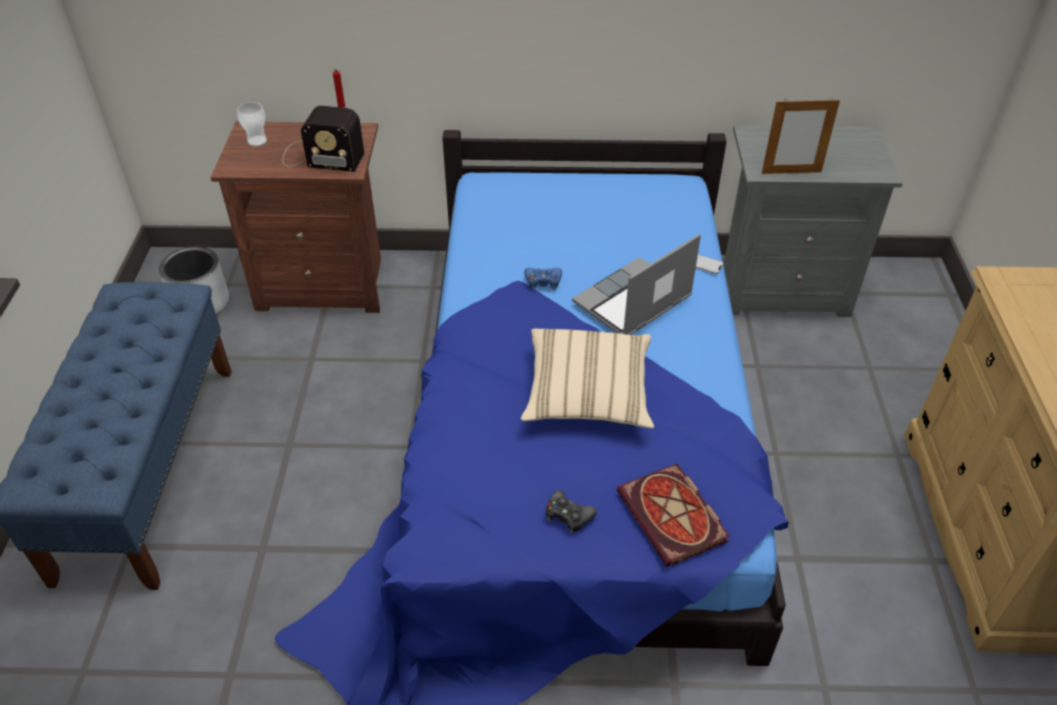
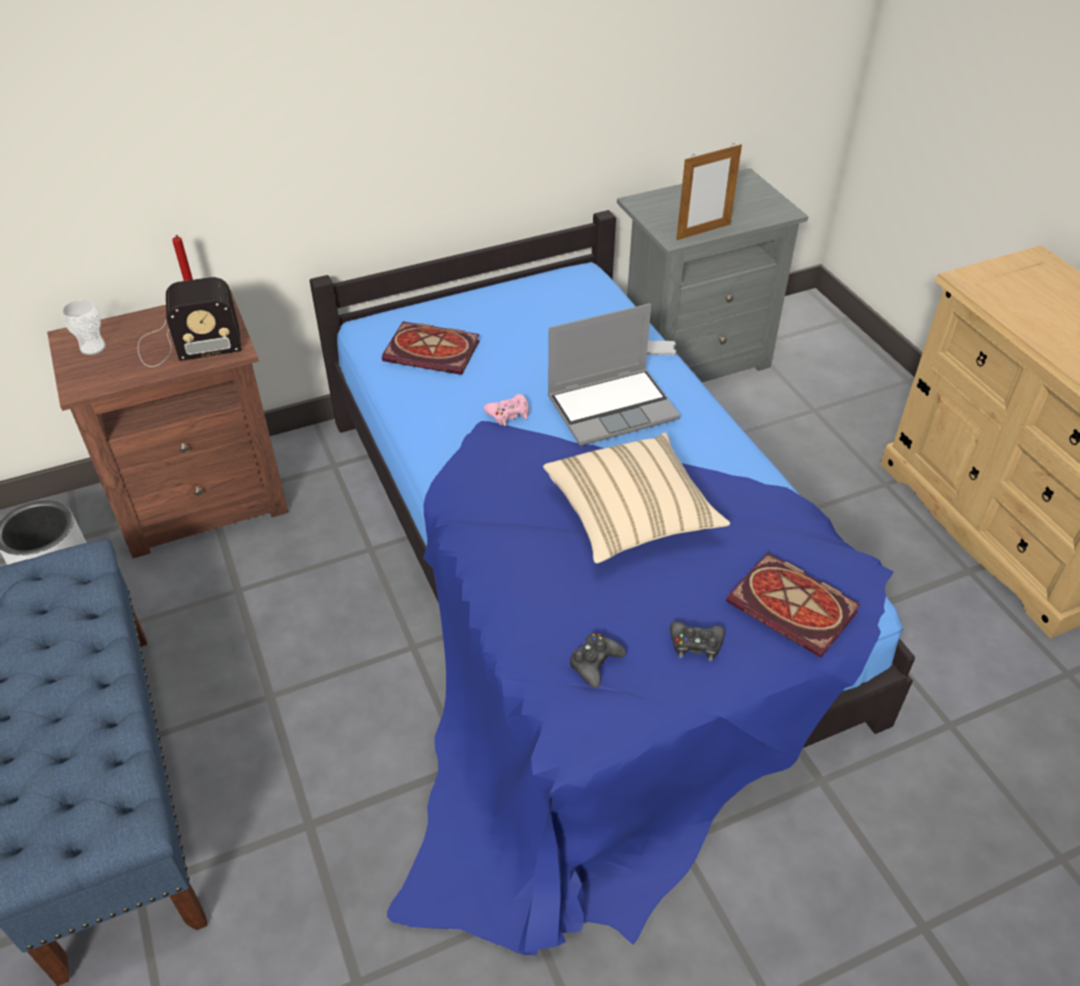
camera: 25 degrees left, 0 degrees up
blue game controller [524,268,562,290] -> pink game controller [484,394,529,426]
laptop [572,233,701,335] -> laptop turned 135 degrees counterclockwise [547,303,680,446]
none -> book [382,321,480,375]
none -> black game controller [570,634,626,688]

